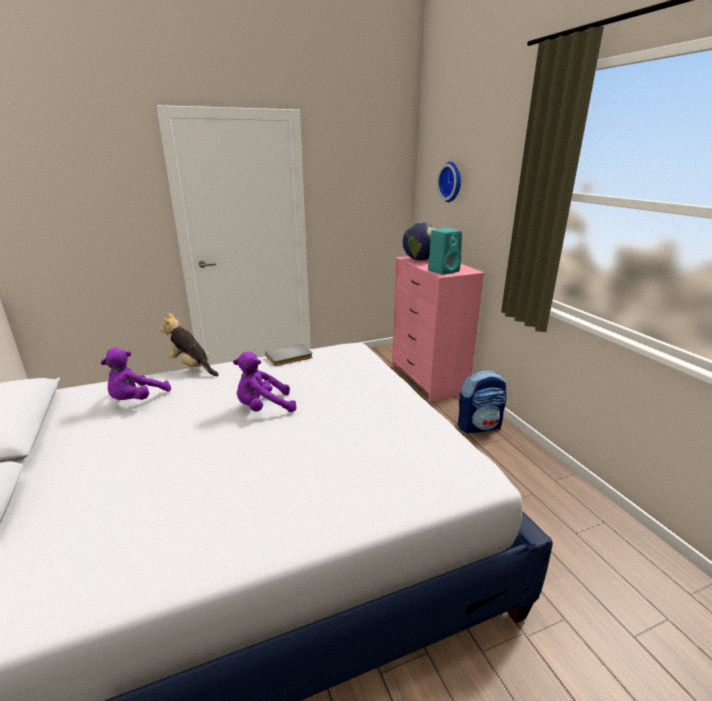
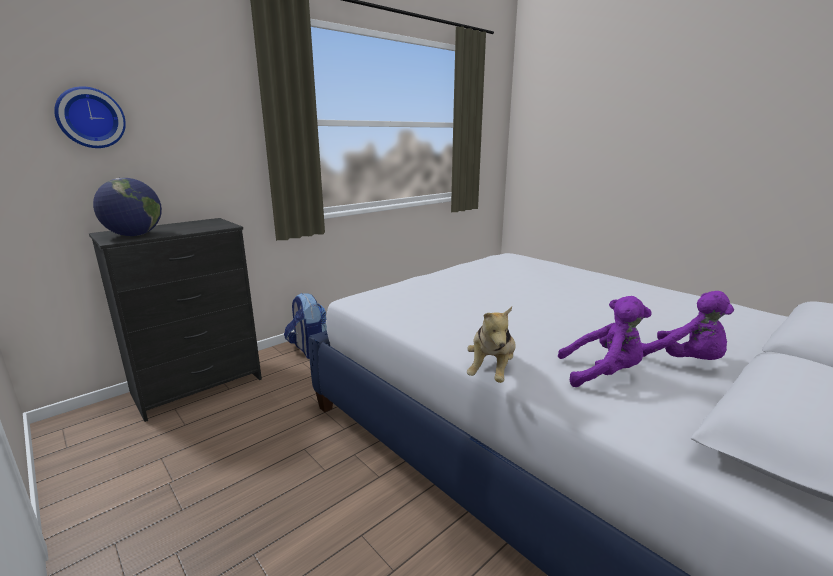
camera: 110 degrees left, 5 degrees down
purple plush toy [233,352,296,412] -> purple plush toy moved to [641,291,734,360]
grey book [265,344,313,366] -> none
pink dresser [392,256,485,402] -> black dresser [89,218,262,422]
turquoise speaker [428,228,462,275] -> none

